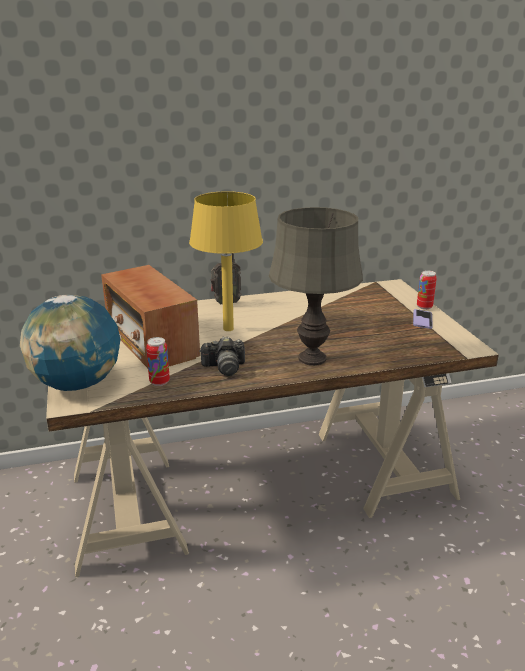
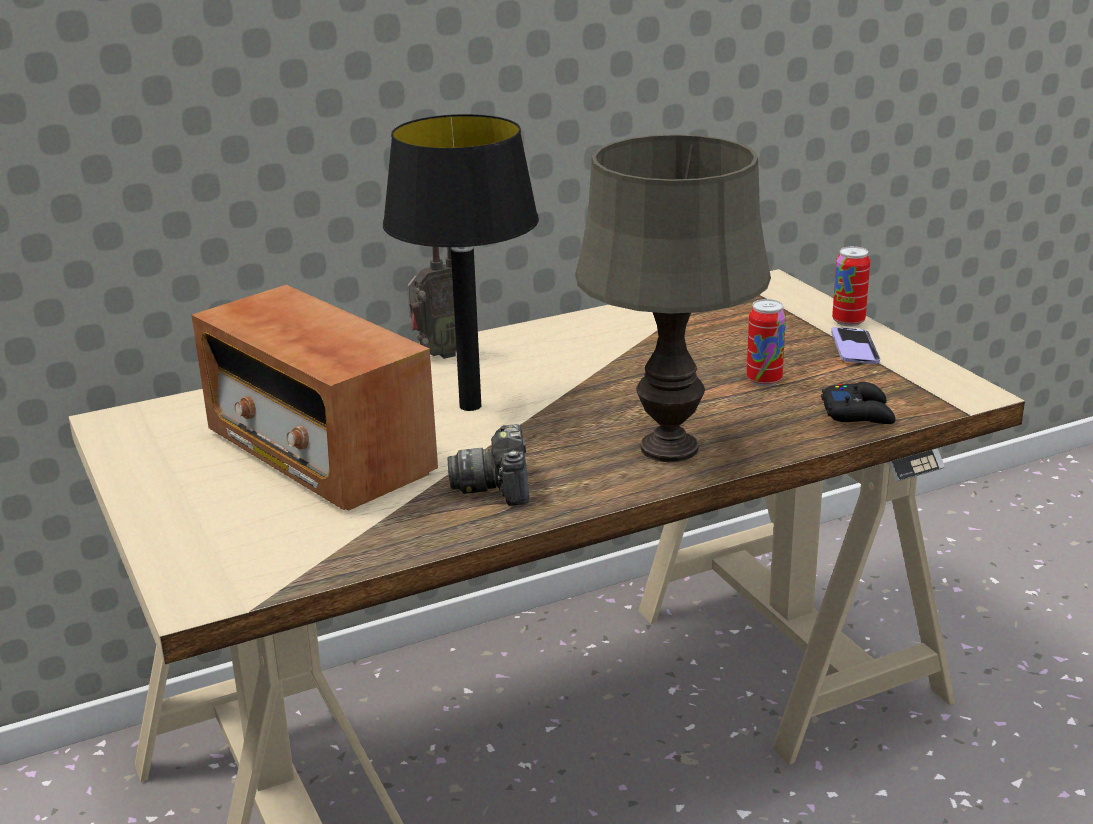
camera: 10 degrees left, 0 degrees up
globe [20,294,121,391] -> none
can [146,337,170,386] -> can moved to [746,299,786,387]
yellow table lamp [189,191,263,331] -> black table lamp [382,114,539,411]
camera [199,336,245,376] -> camera turned 105 degrees clockwise [448,424,529,506]
none -> black game controller [821,382,896,424]

